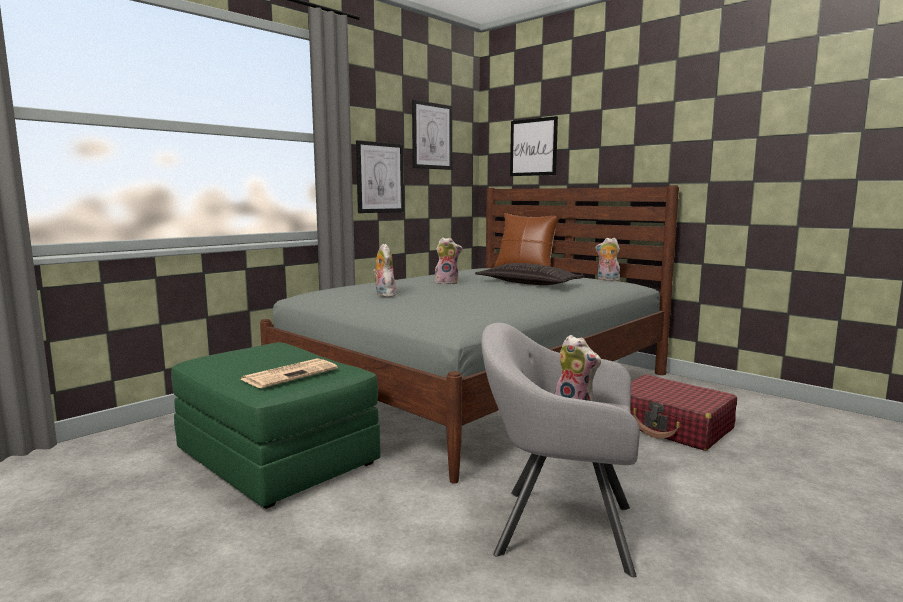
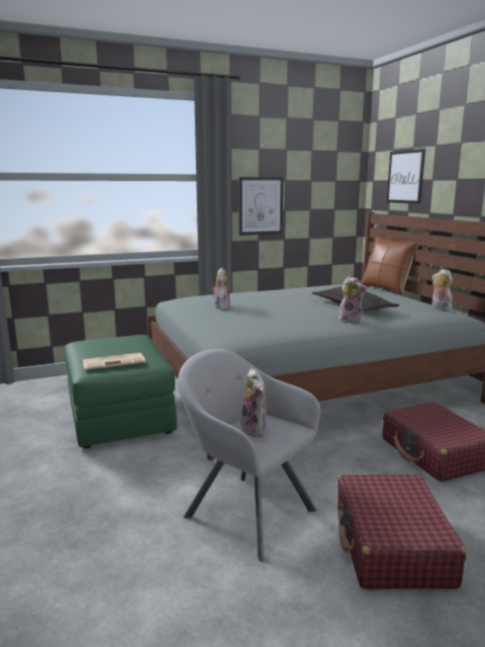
camera: 25 degrees right, 5 degrees up
picture [412,100,452,170] -> none
plush toy [435,237,463,285] -> plush toy moved to [337,277,367,323]
none -> red suitcase [337,474,466,589]

